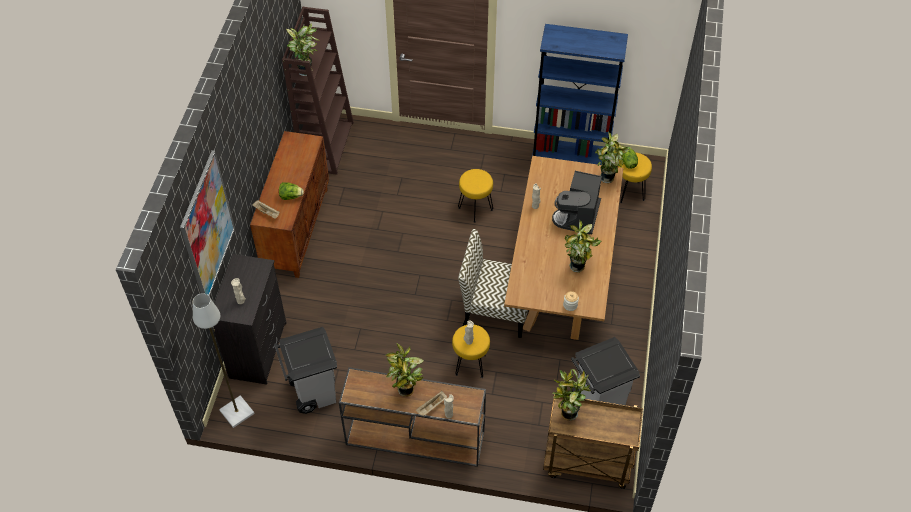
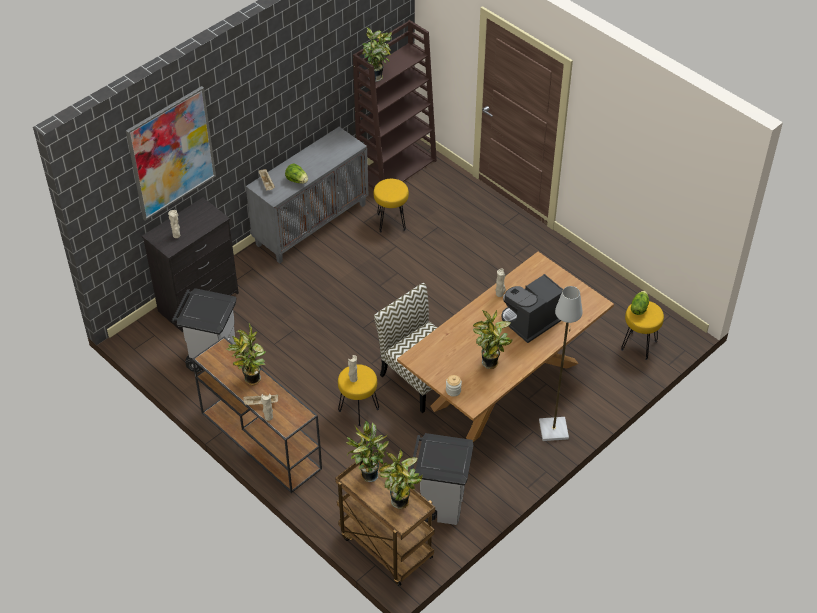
camera: 35 degrees right, 5 degrees down
grey floor lamp [193,293,255,428] -> grey floor lamp moved to [539,286,583,441]
brown cabinet [250,131,329,278] -> grey cabinet [246,127,368,264]
yellow stool [458,169,493,223] -> yellow stool moved to [374,179,409,232]
blue bookcase [532,24,628,165] -> none
potted plant [595,131,630,183] -> potted plant moved to [379,449,423,509]

